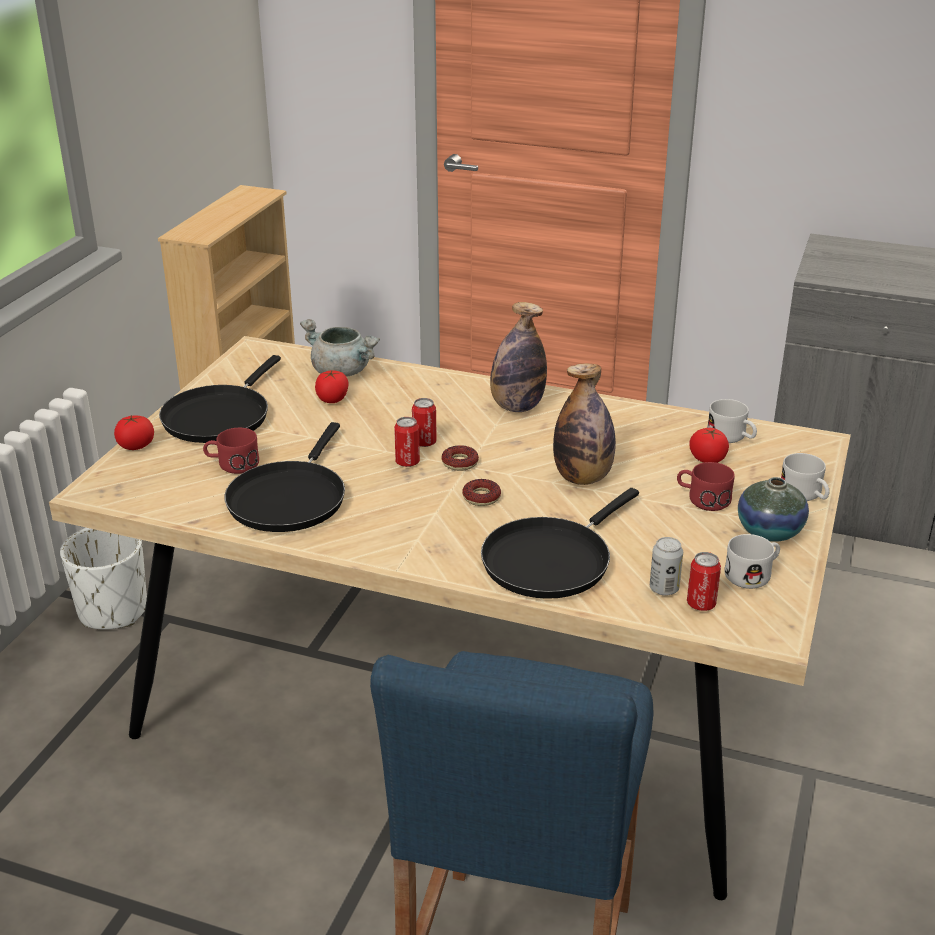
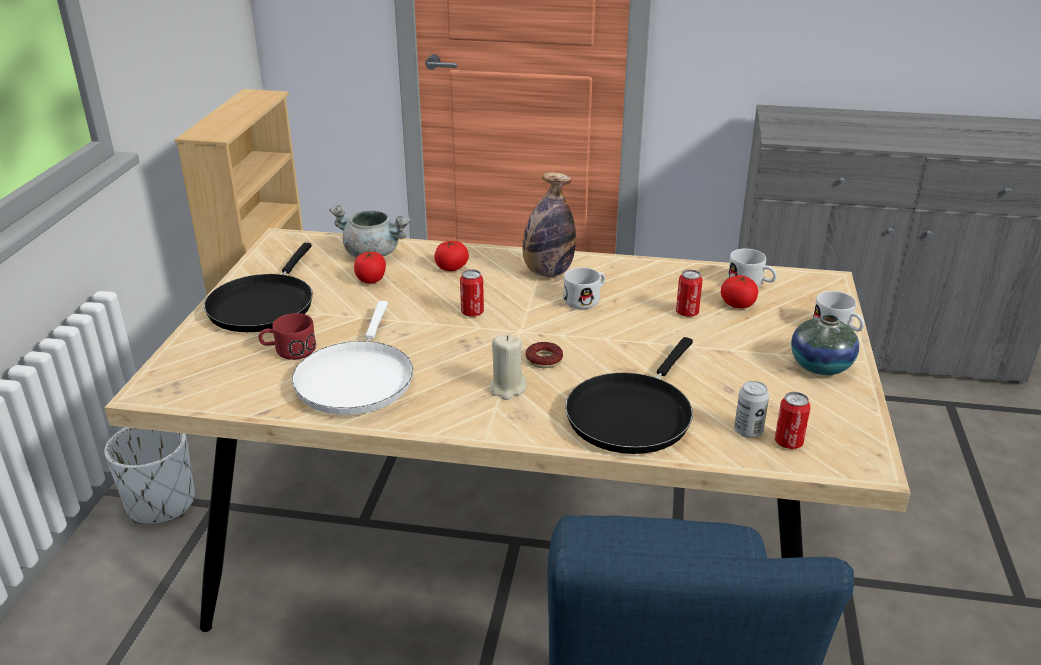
camera: 10 degrees left, 0 degrees up
tomato [114,415,154,450] -> tomato moved to [434,240,469,271]
black frying pan [224,422,345,532] -> white frying pan [292,301,413,415]
can [394,417,420,467] -> can moved to [676,270,702,317]
donut [442,445,479,471] -> none
bottle [553,363,616,485] -> none
red mug [677,462,735,511] -> none
white mug [724,534,780,589] -> white mug moved to [563,267,605,309]
none -> beige candle [490,334,527,400]

